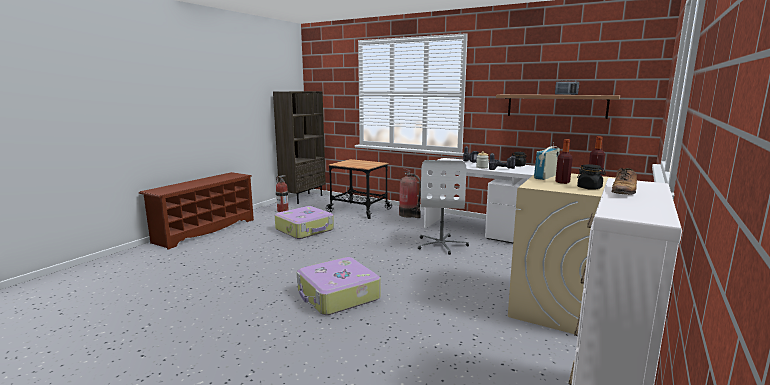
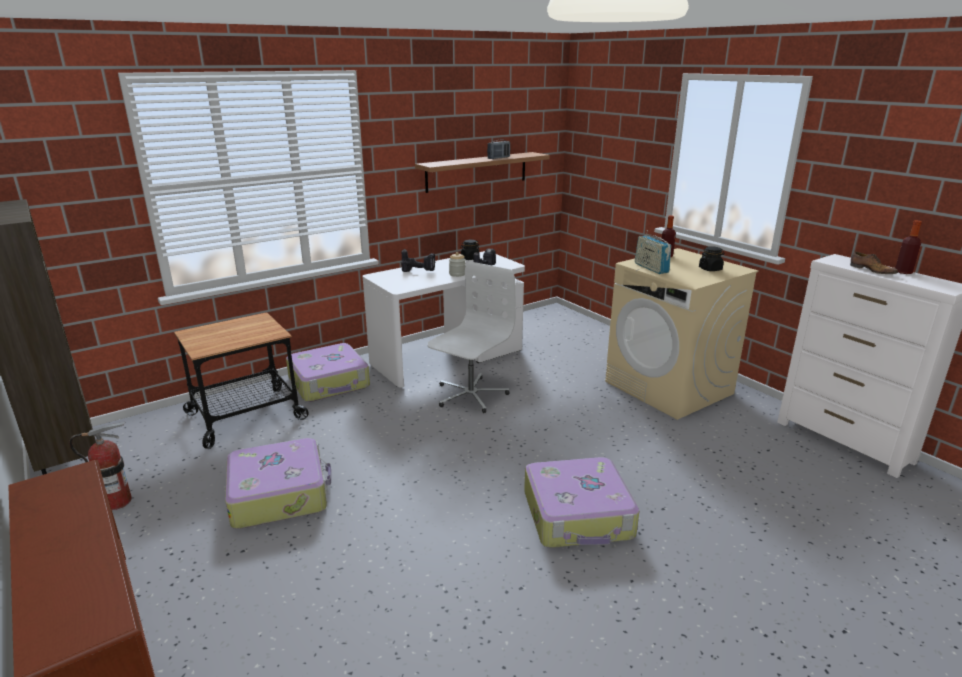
camera: 65 degrees left, 10 degrees up
fire extinguisher [399,168,421,218] -> suitcase [286,343,370,402]
white office chair [418,160,469,255] -> white office chair turned 90 degrees counterclockwise [427,262,515,413]
bottle [555,139,573,184] -> bottle moved to [895,220,922,274]

